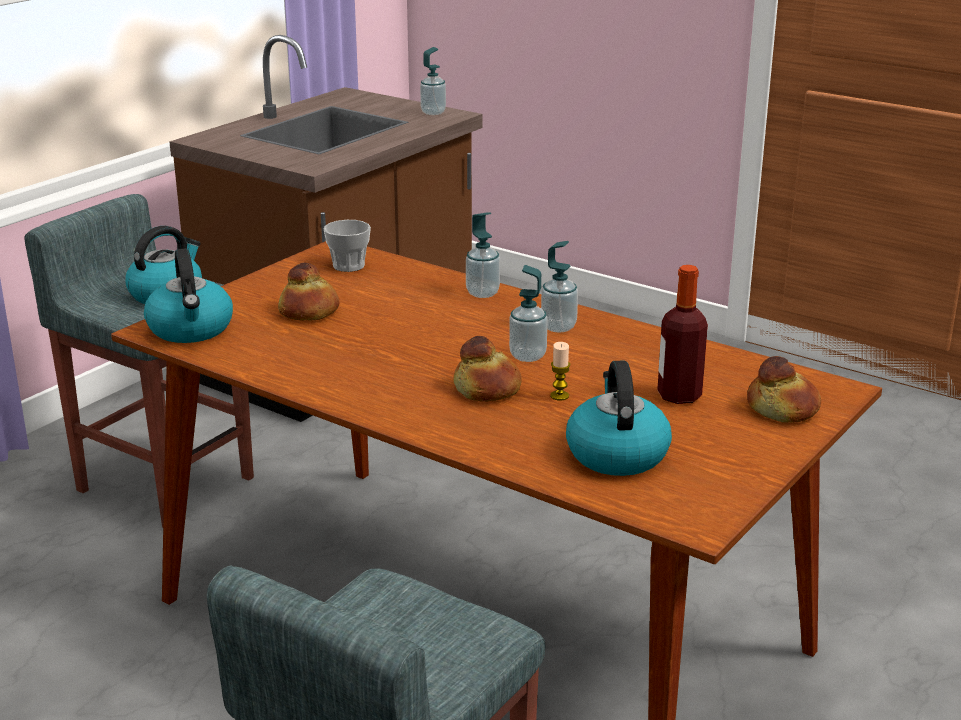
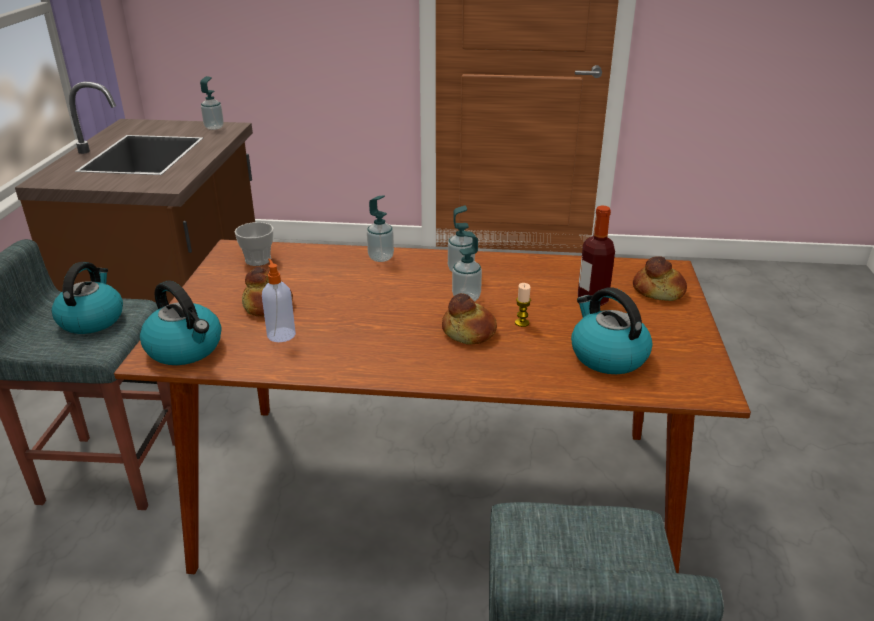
camera: 30 degrees left, 5 degrees up
none -> soap dispenser [262,258,296,342]

